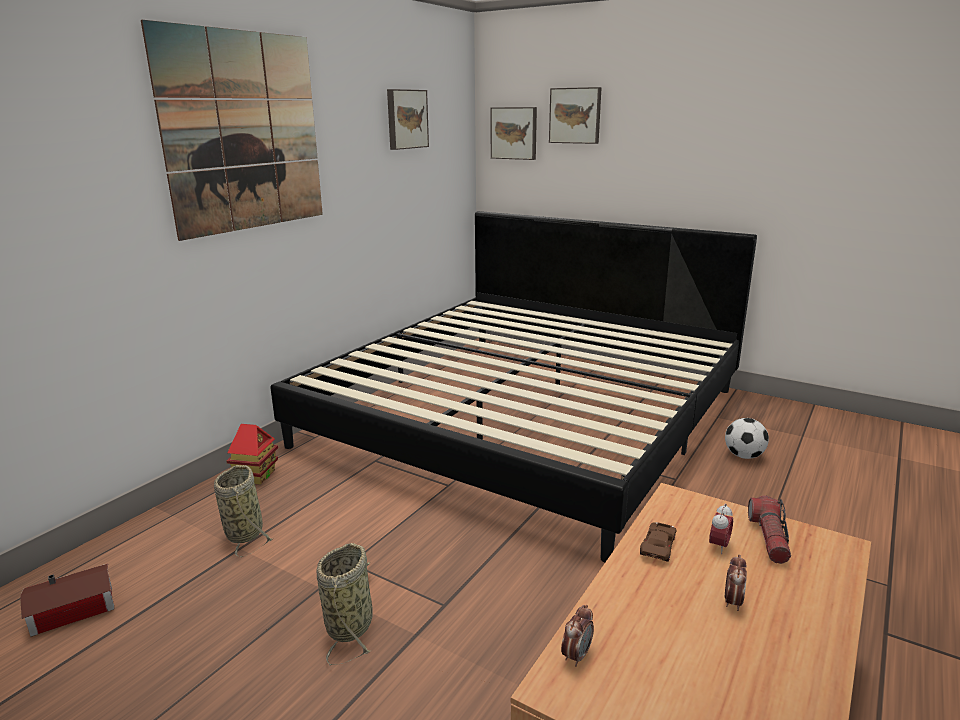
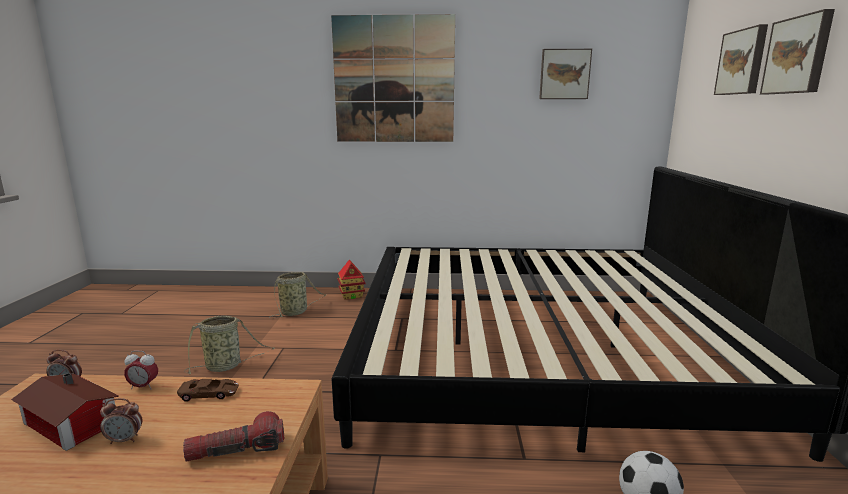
camera: 60 degrees right, 5 degrees down
toy house [20,564,114,637] -> toy house moved to [11,373,119,451]
picture [491,107,537,160] -> picture moved to [760,9,835,94]
alarm clock [709,504,733,554] -> alarm clock moved to [124,351,158,390]

